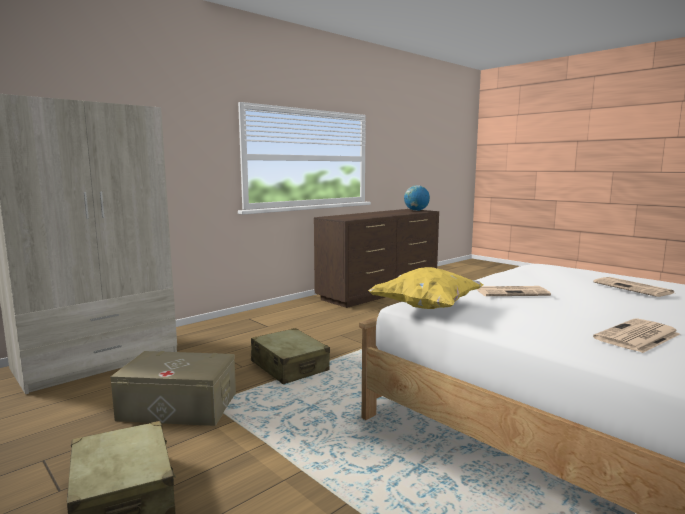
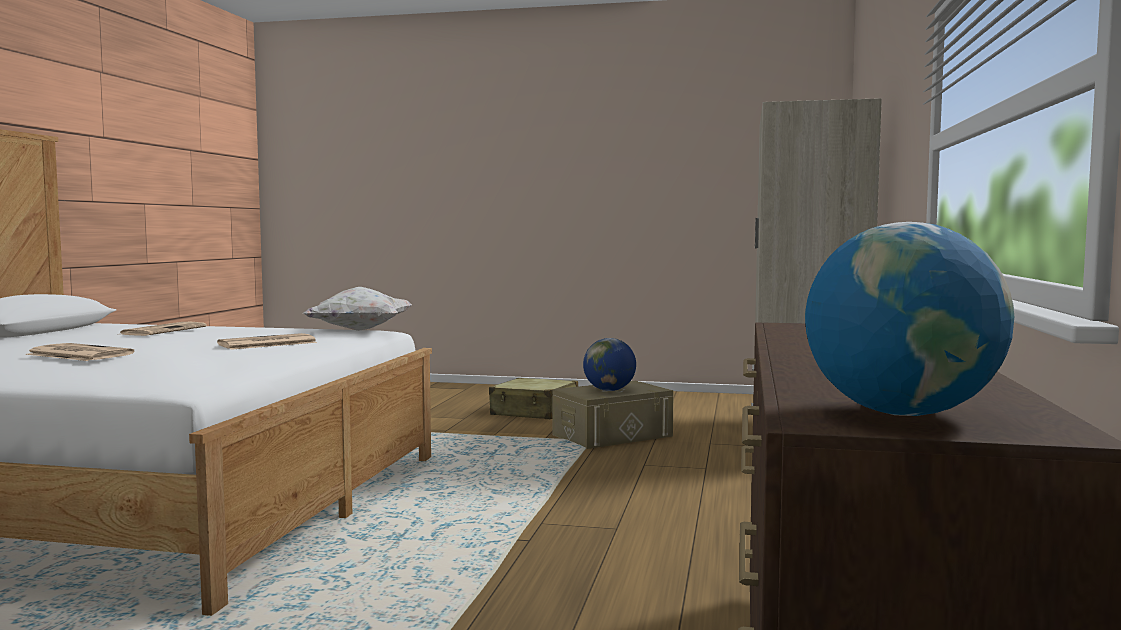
camera: 145 degrees right, 5 degrees down
beige suitcase [251,328,330,384] -> none
yellow pillow [368,267,483,309] -> white pillow [304,287,412,331]
none -> globe [583,338,636,391]

